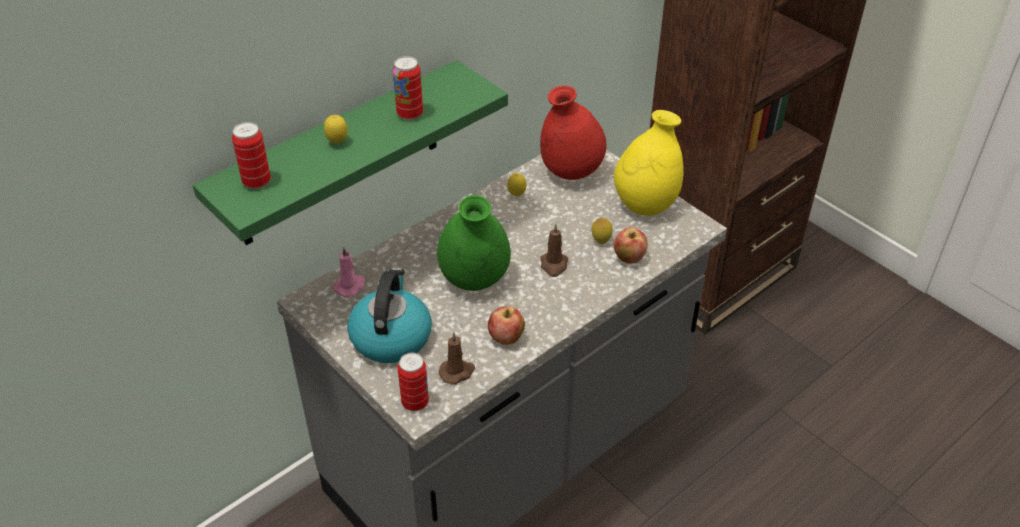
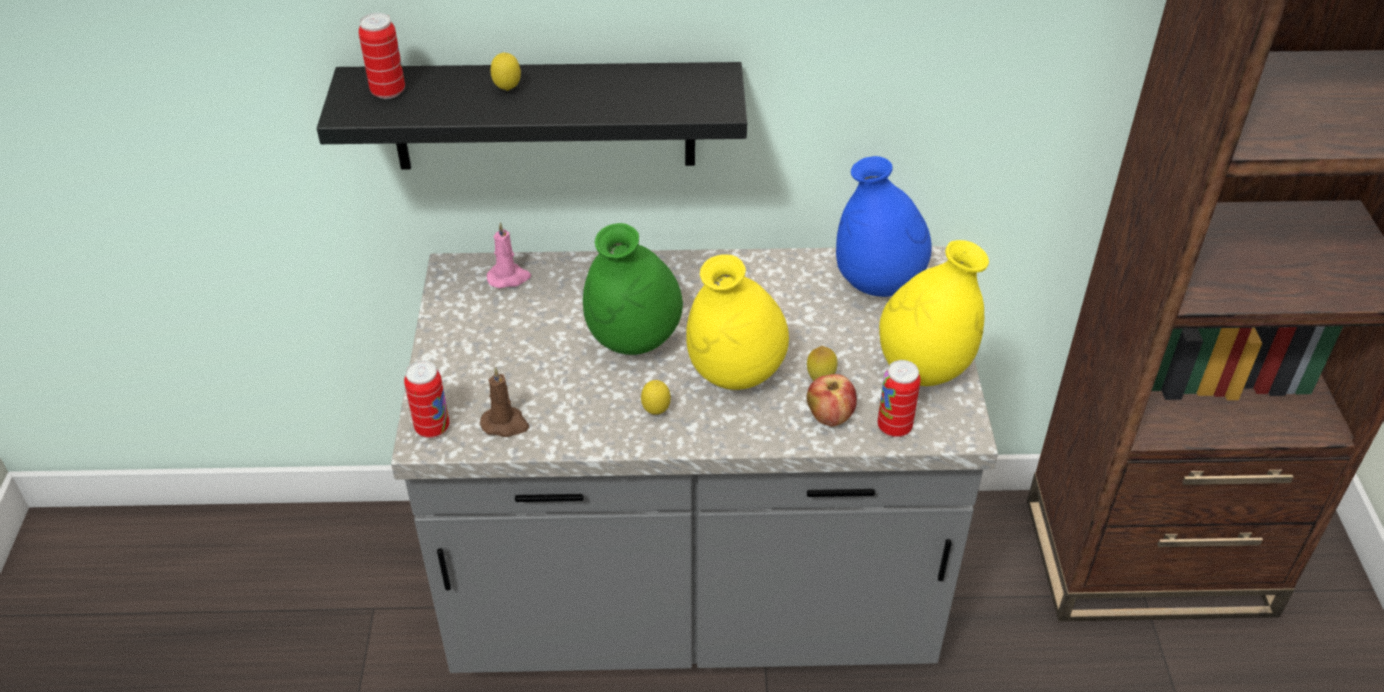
camera: 40 degrees right, 0 degrees up
green shelf [193,60,508,245] -> black shelf [317,62,747,170]
kettle [347,267,432,363] -> none
can [393,56,423,120] -> can moved to [877,360,921,437]
apple [488,306,525,345] -> none
lemon [507,173,527,196] -> lemon moved to [641,380,671,415]
red vase [540,86,607,180] -> blue vase [836,156,932,297]
brown candle [541,224,568,277] -> yellow vase [686,255,789,390]

